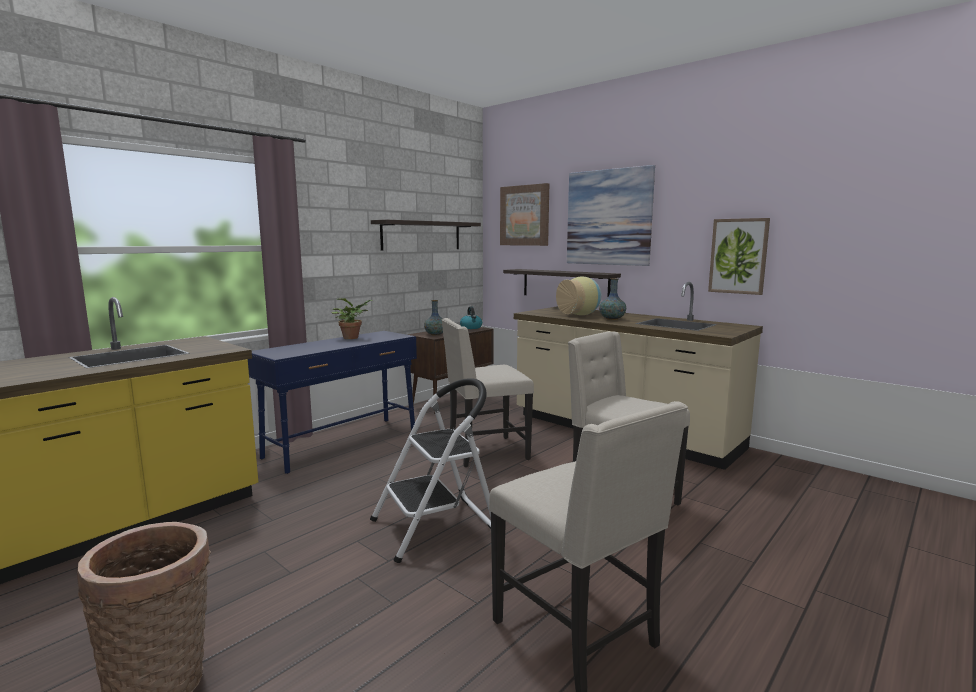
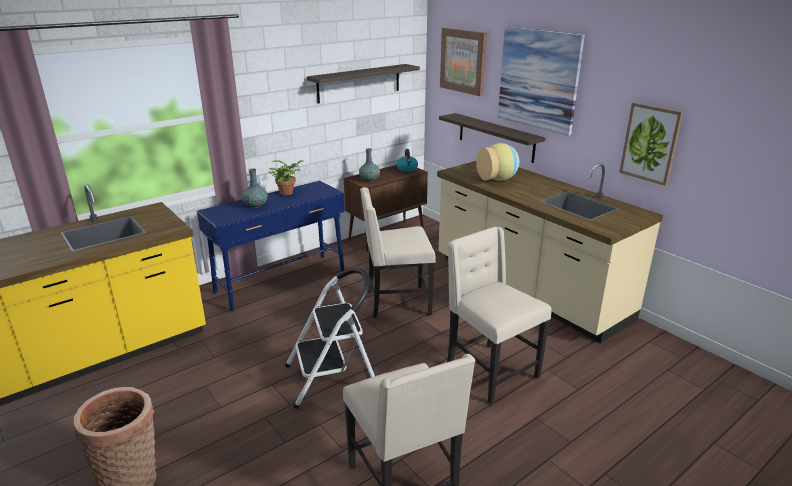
camera: 10 degrees right, 15 degrees up
vase [599,278,626,320] -> vase moved to [242,169,268,208]

